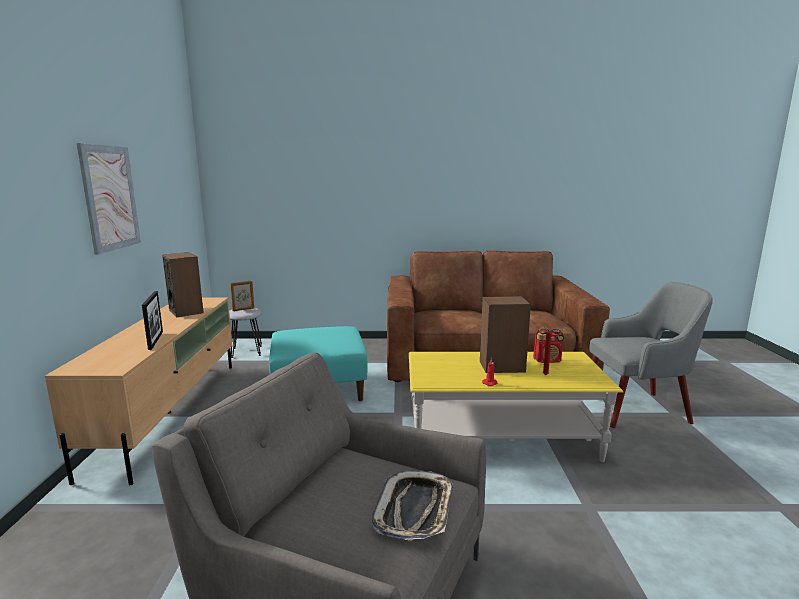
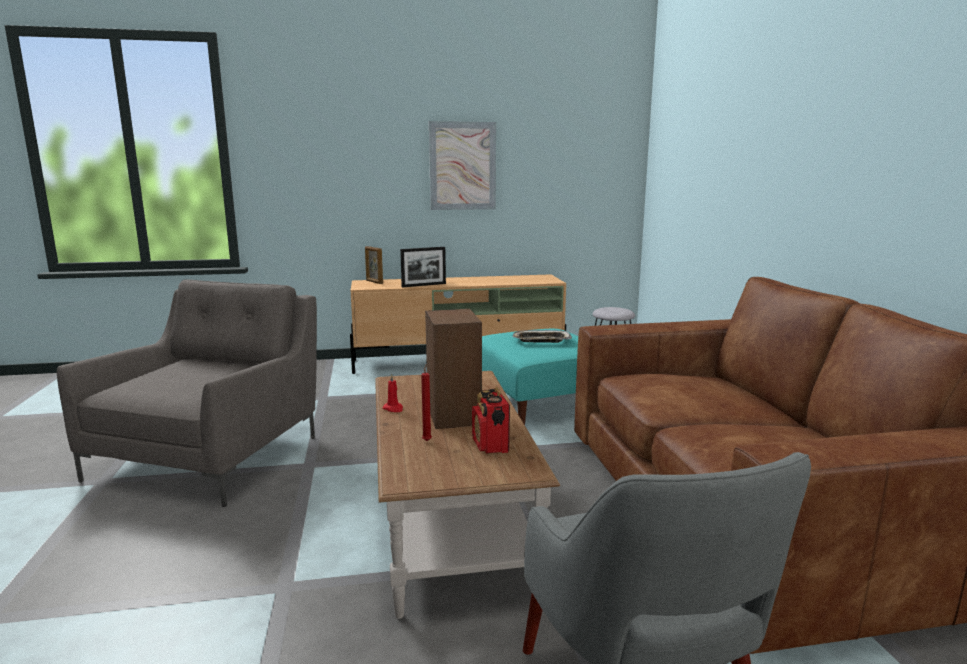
camera: 80 degrees right, 0 degrees up
speaker [162,252,204,317] -> none
picture frame [230,280,254,311] -> picture frame moved to [365,246,383,284]
tray [372,470,454,541] -> tray moved to [513,330,572,343]
yellow coffee table [409,352,623,462] -> brown coffee table [375,371,560,619]

